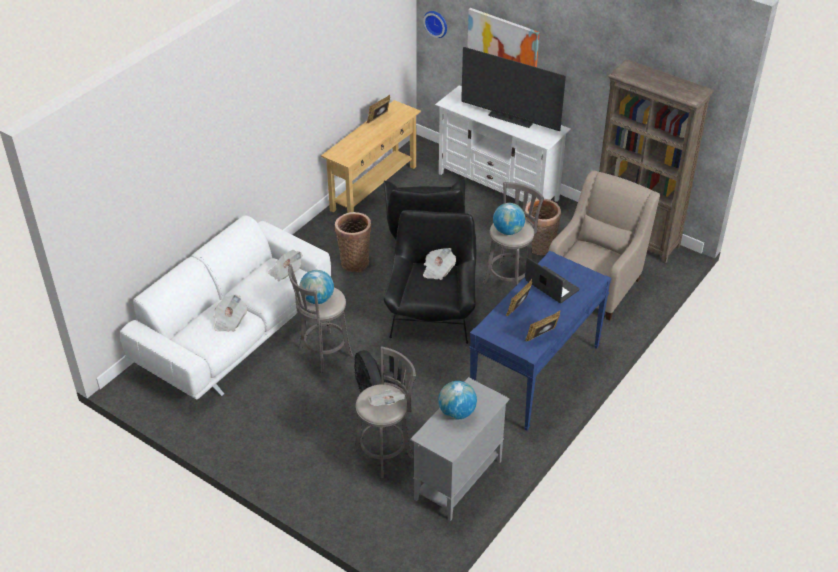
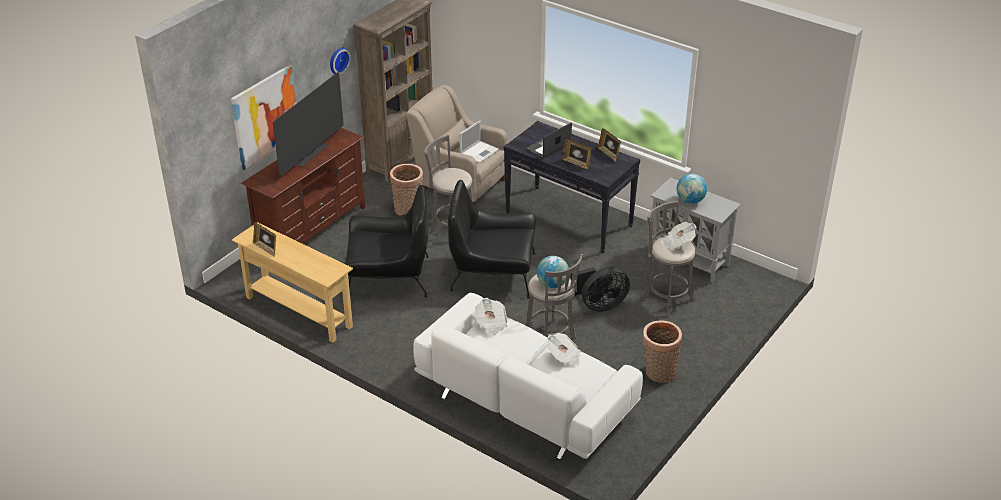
camera: 90 degrees left, 5 degrees down
basket [335,212,371,272] -> basket moved to [642,320,682,383]
wall clock [423,11,447,38] -> wall clock moved to [330,47,351,75]
newspaper [423,248,456,280] -> none
white tv stand [435,85,571,204] -> brown tv stand [241,128,365,244]
blue console table [469,251,611,431] -> black console table [503,121,640,253]
globe [493,203,525,235] -> none
none -> laptop [459,120,499,163]

